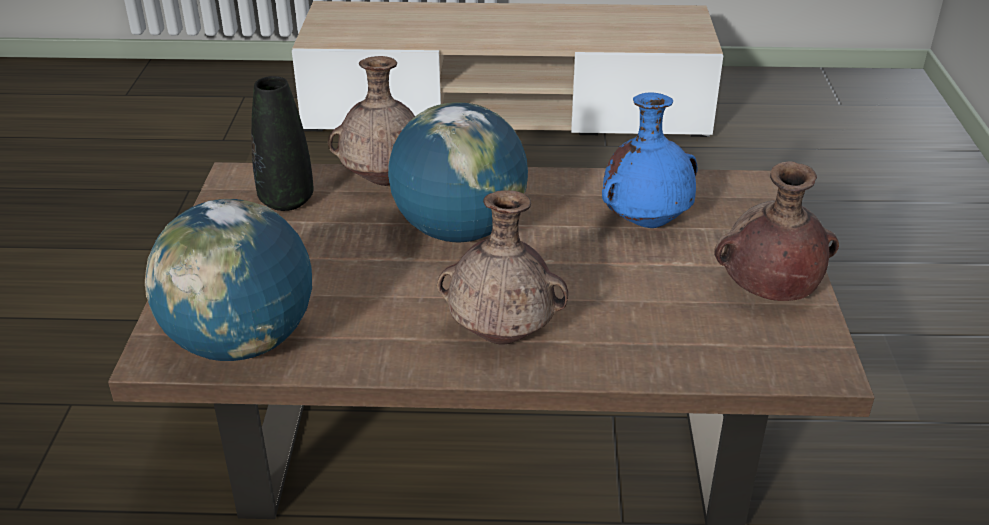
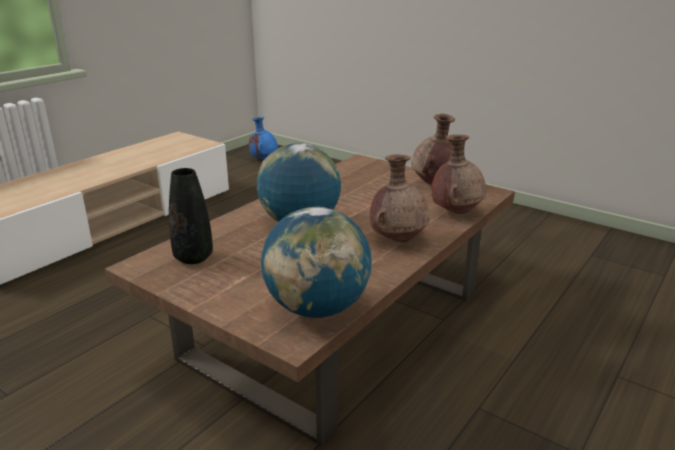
camera: 55 degrees left, 10 degrees down
brown vase [328,56,415,186] -> brown vase moved to [432,135,486,214]
blue vase [602,92,697,228] -> blue vase moved to [248,117,278,160]

